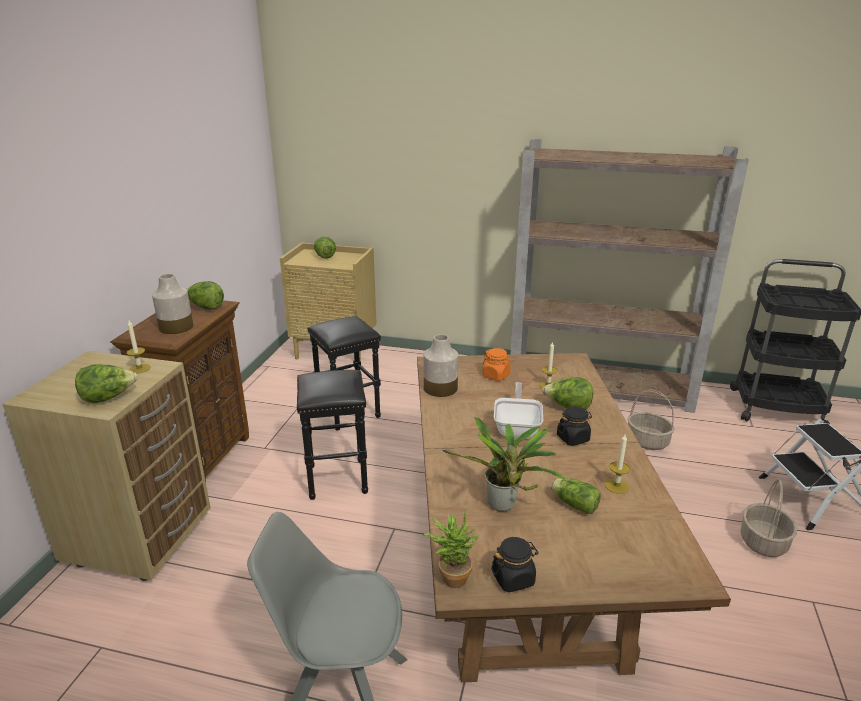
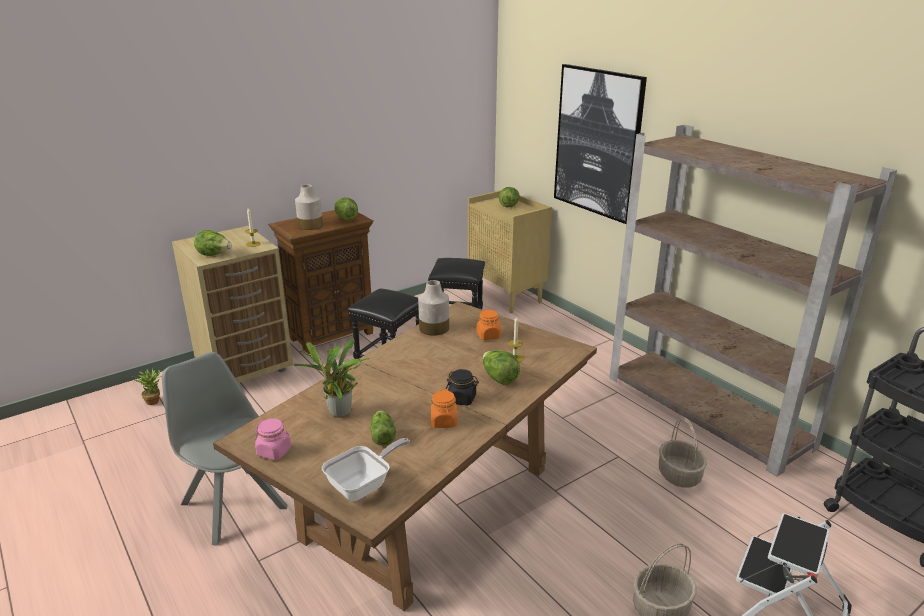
camera: 40 degrees right, 0 degrees up
potted plant [423,512,480,588] -> potted plant moved to [132,369,160,405]
black jar [491,537,538,593] -> pink jar [255,419,291,460]
frying pan [494,382,543,439] -> frying pan moved to [322,438,410,501]
candle [605,434,630,494] -> none
none -> orange jar [431,389,457,428]
none -> picture [554,64,647,224]

